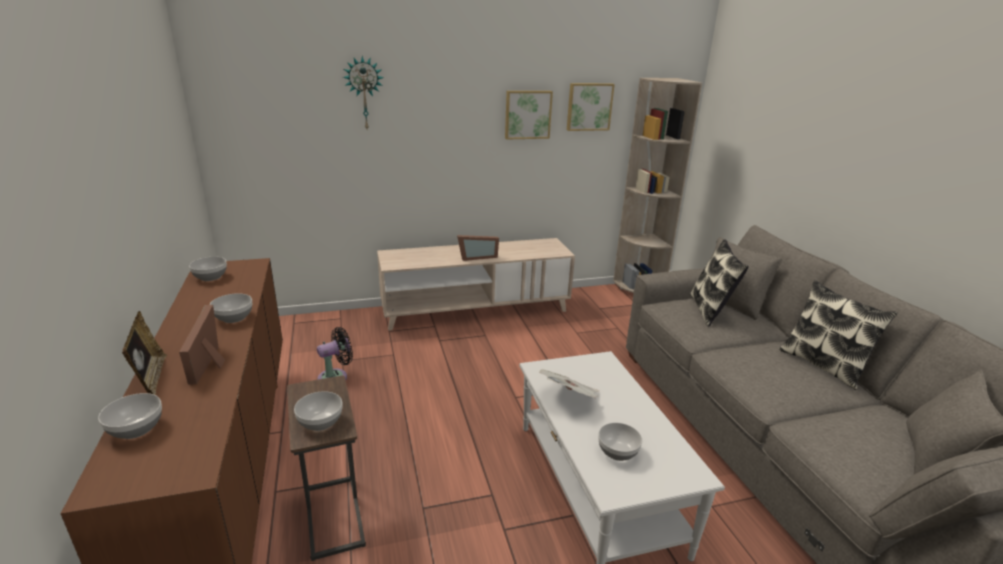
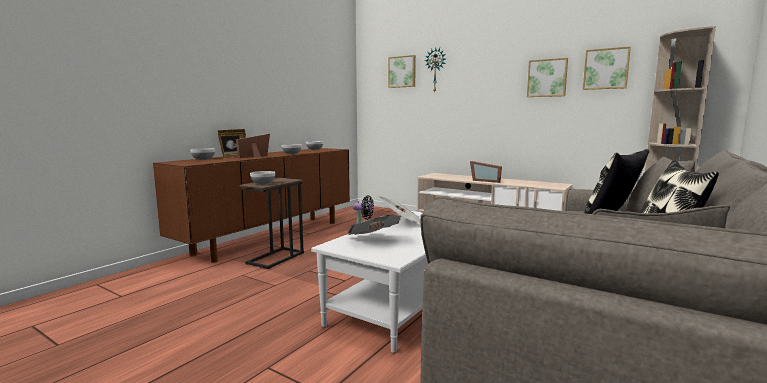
camera: 50 degrees right, 15 degrees down
bowl [598,423,642,461] -> newspaper [348,214,402,235]
none -> picture [388,55,416,88]

